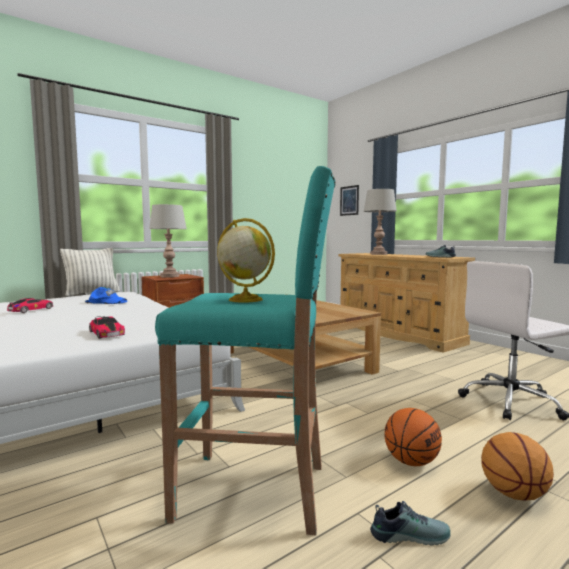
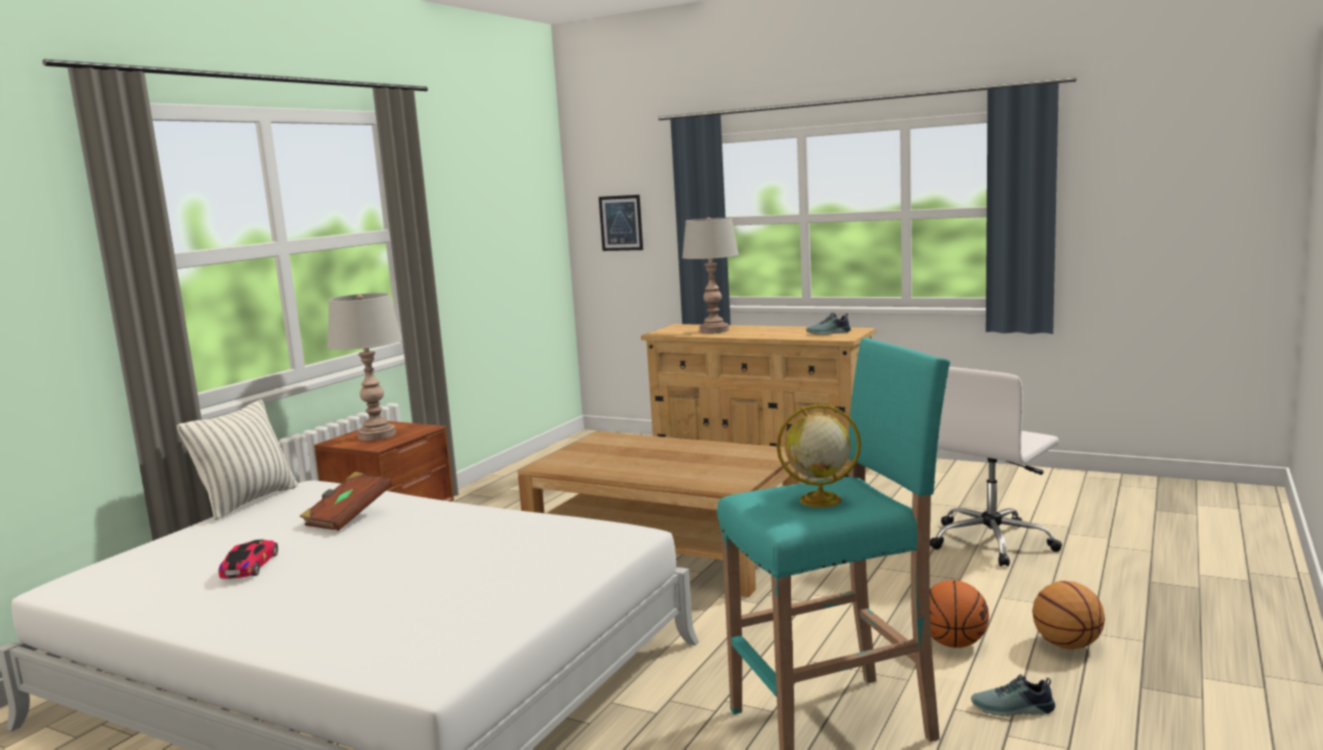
camera: 25 degrees left, 5 degrees up
blue cap [85,287,127,304] -> brown book [300,472,392,531]
toy car [89,316,125,339] -> none
shoe [370,501,451,545] -> shoe turned 150 degrees counterclockwise [971,674,1055,716]

